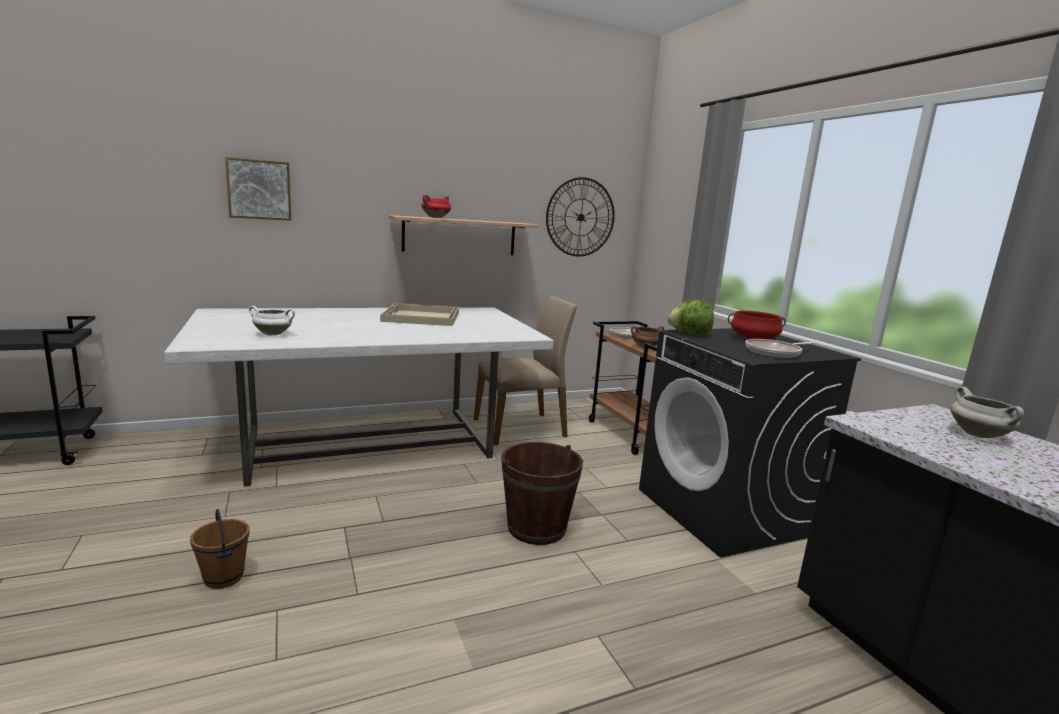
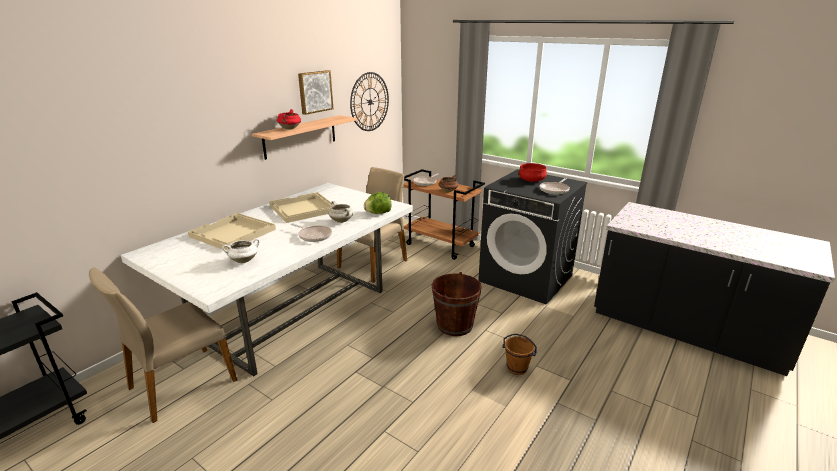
camera: 30 degrees left, 10 degrees up
brown bucket [190,509,249,589] -> brown bucket moved to [502,334,537,375]
picture [225,157,291,221] -> picture moved to [298,70,333,115]
lettuce [668,300,714,335] -> lettuce moved to [364,192,391,214]
white cooking pot [950,387,1024,438] -> white cooking pot moved to [328,201,353,223]
none -> beige chair [89,267,237,423]
none -> beige tray [188,213,276,250]
none -> frying pan [291,223,332,242]

